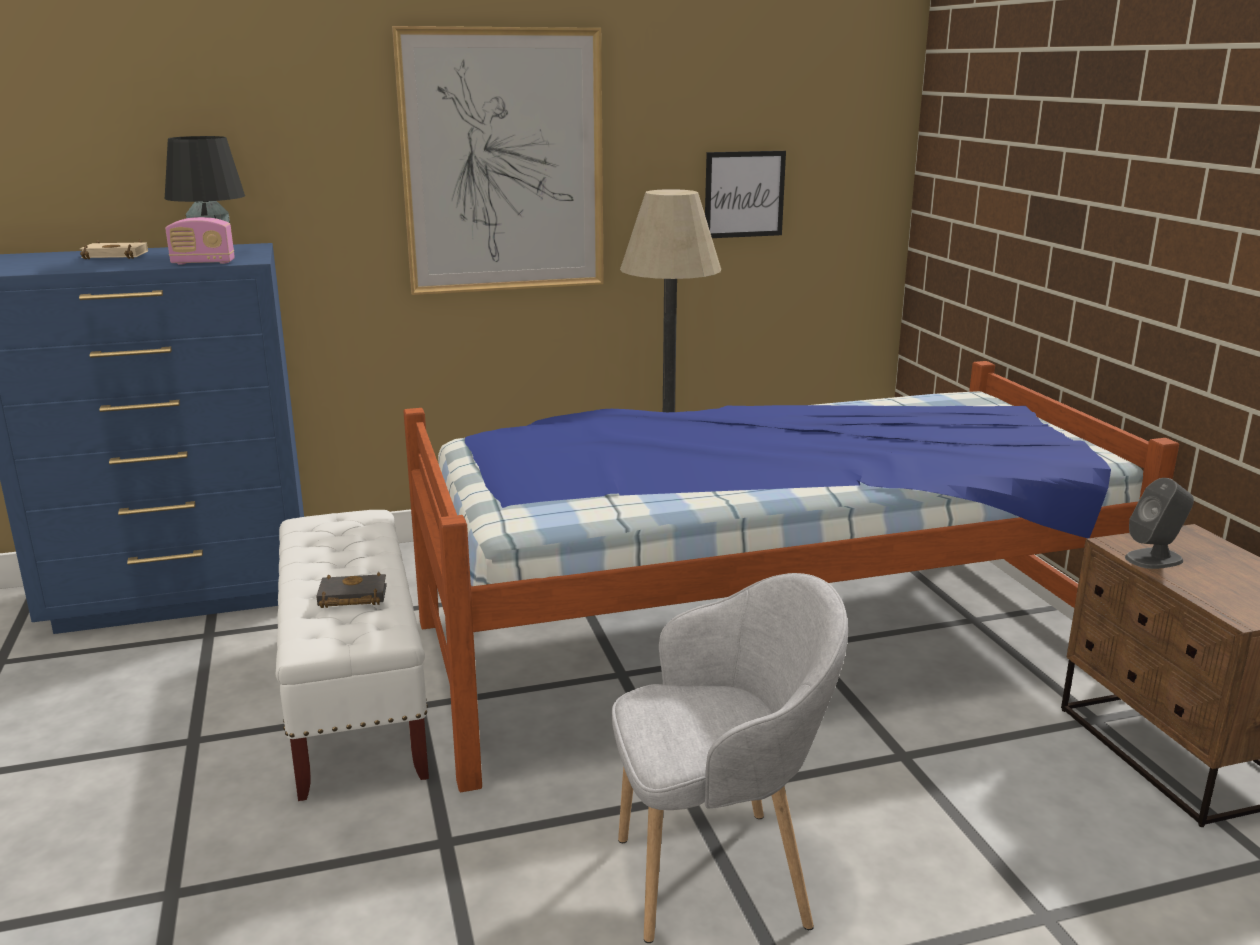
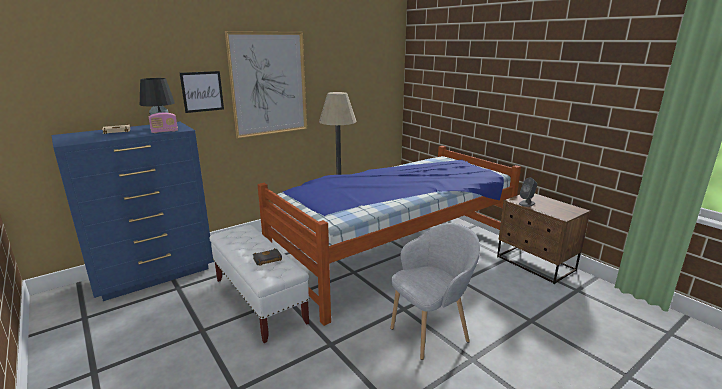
camera: 20 degrees left, 0 degrees up
picture [705,151,786,238] -> picture moved to [180,71,224,113]

